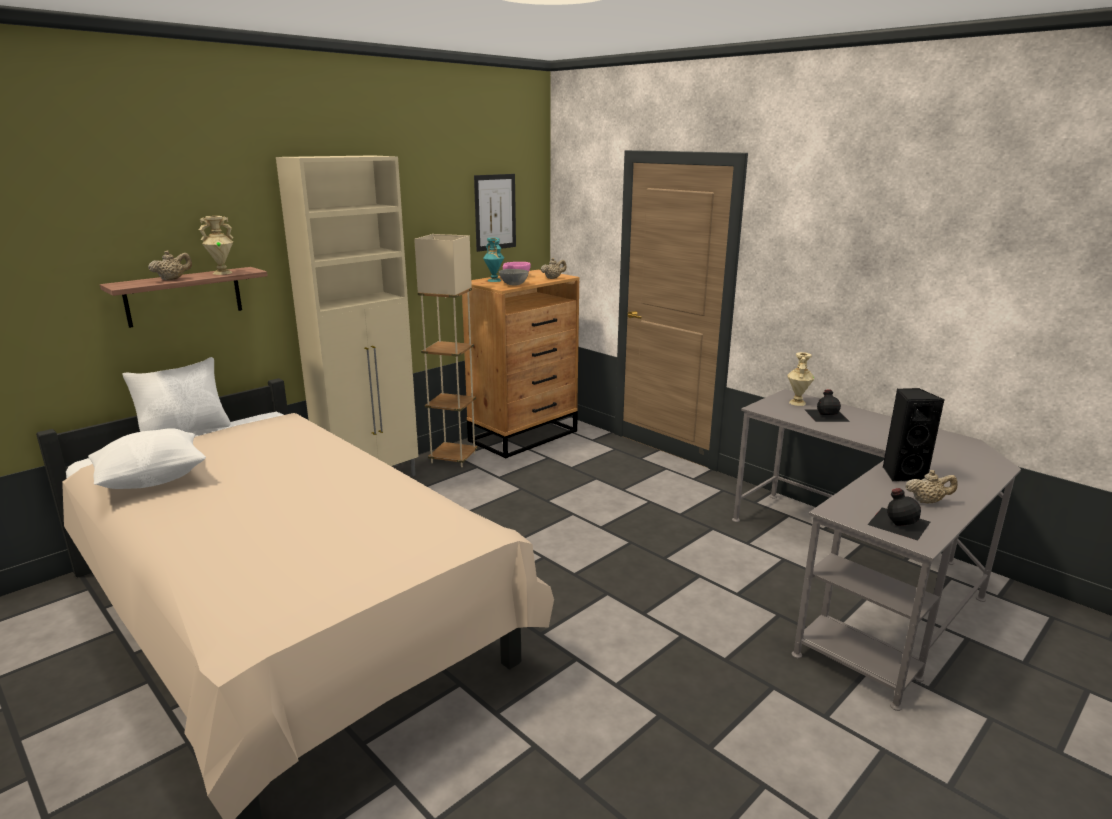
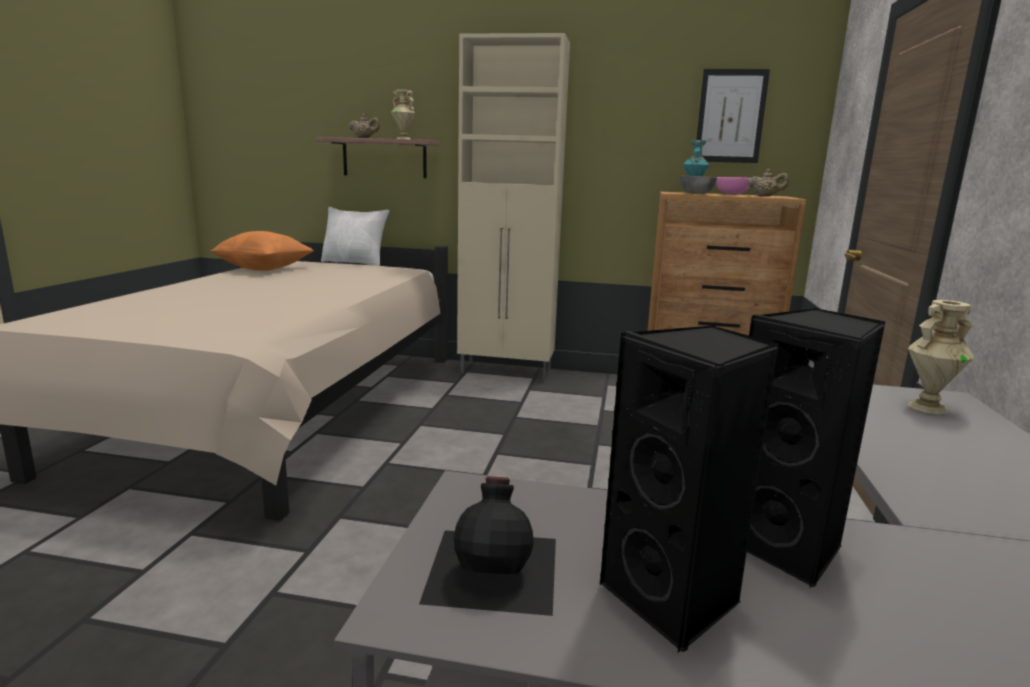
camera: 55 degrees right, 5 degrees down
white pillow [88,428,206,489] -> orange pillow [211,231,314,271]
beige floor lamp [414,234,478,467] -> none
black bottle [805,389,850,422] -> none
beige teapot [905,470,958,504] -> black speaker [599,325,779,652]

